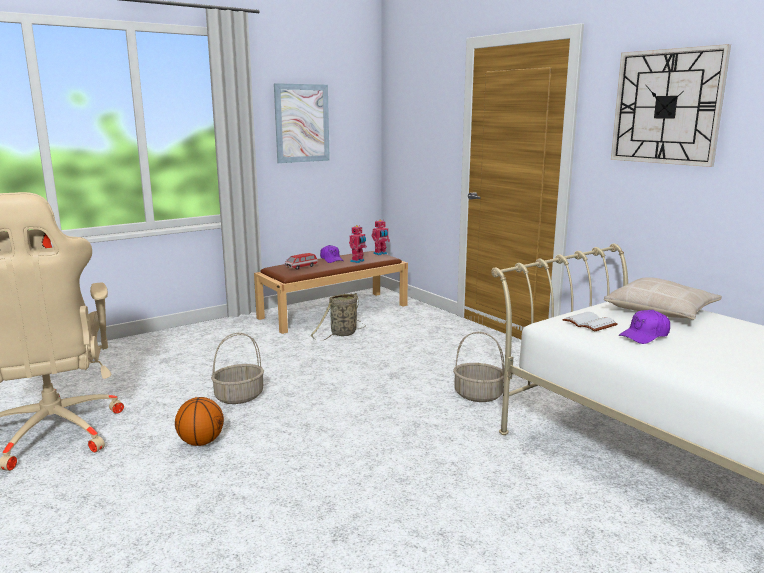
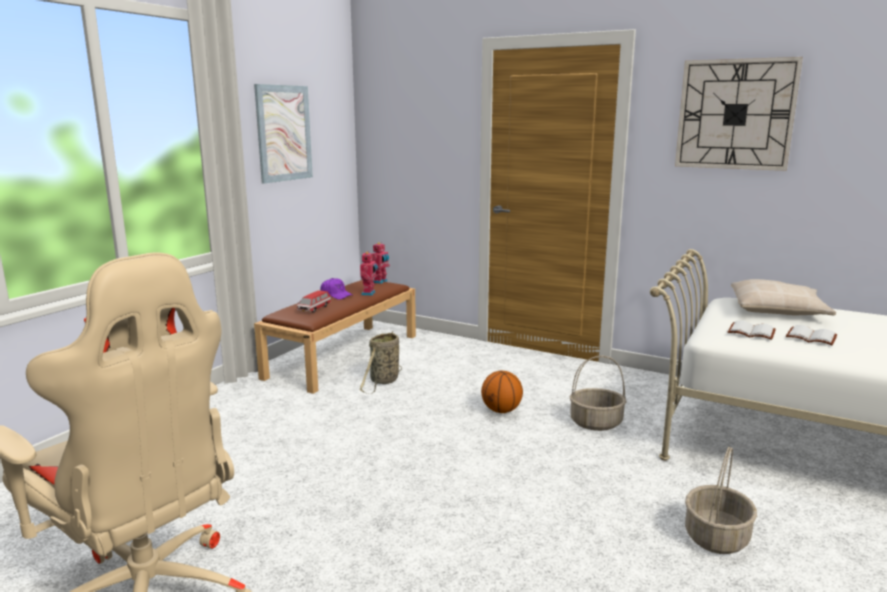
camera: 25 degrees left, 0 degrees up
basketball [175,397,224,446] -> basketball moved to [481,370,523,413]
basket [211,333,264,404] -> basket moved to [685,446,757,554]
purple cap [619,310,670,344] -> white book [786,325,837,345]

